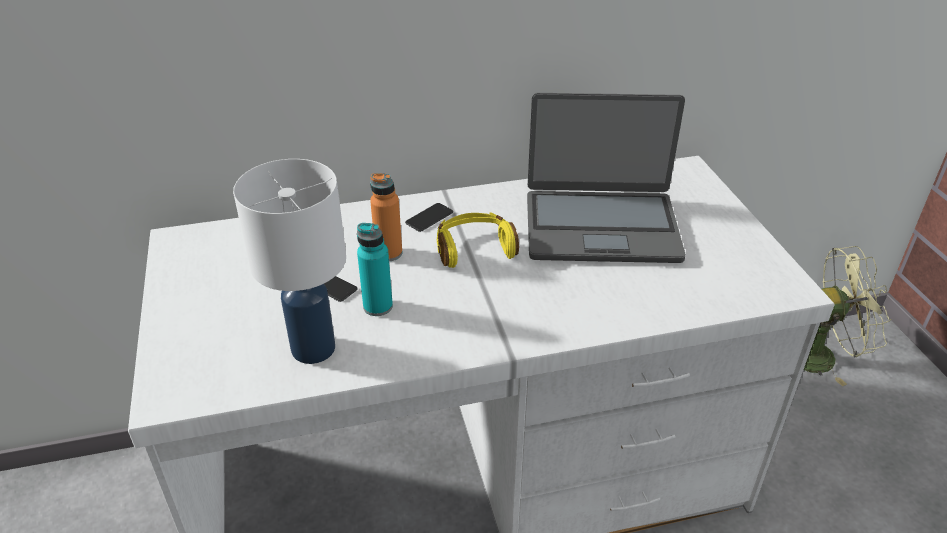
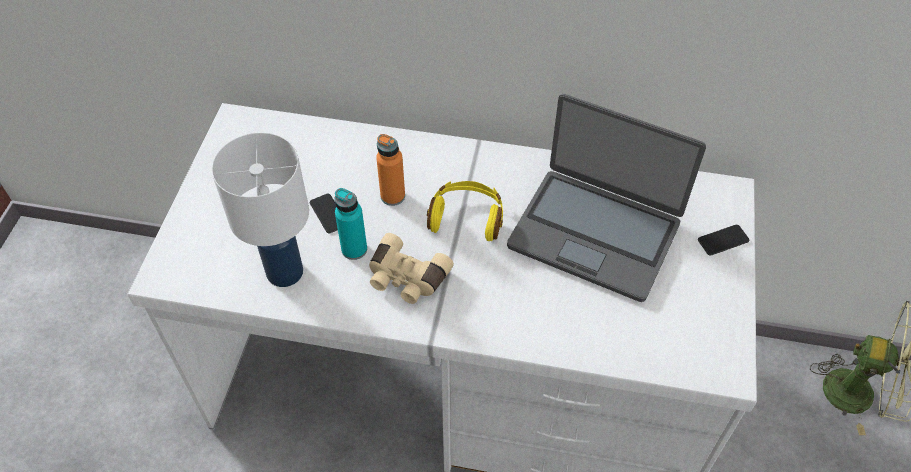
camera: 25 degrees right, 15 degrees up
phone [405,203,453,232] -> phone moved to [698,225,749,255]
none -> beige binoculars [369,233,454,304]

